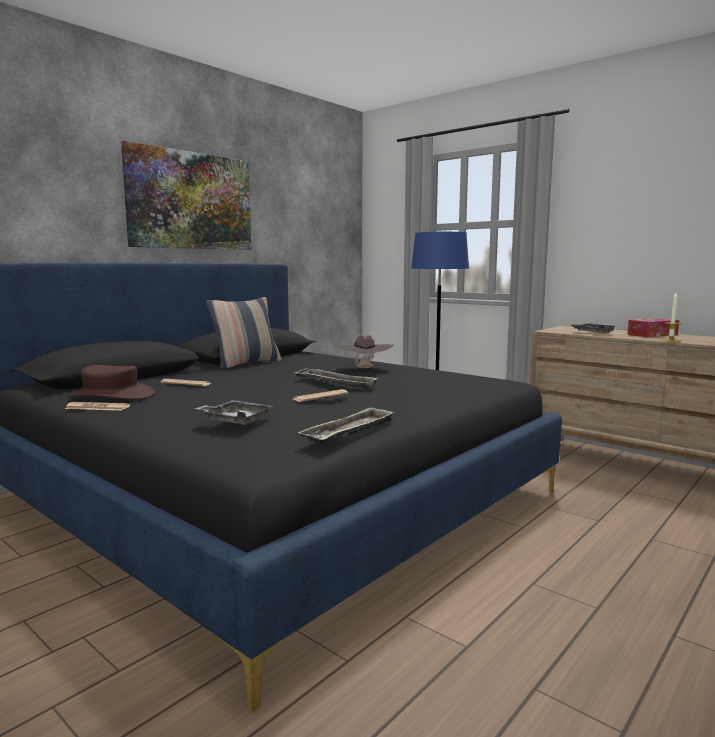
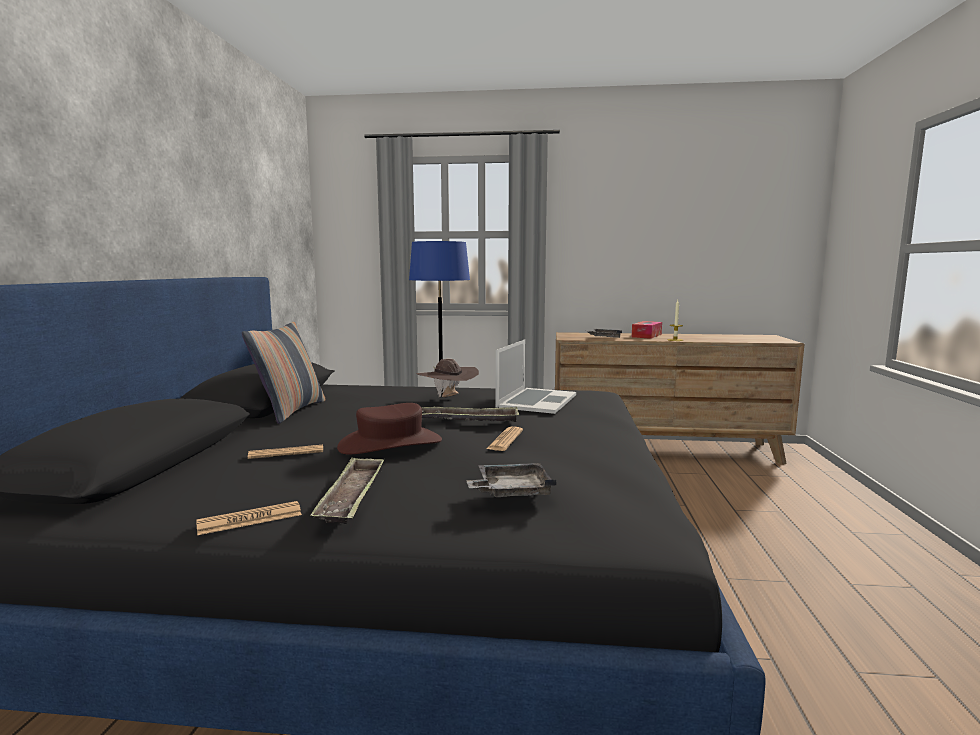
camera: 35 degrees left, 0 degrees up
brown hat [68,365,154,400] -> brown hat moved to [337,403,442,454]
picture [121,141,252,250] -> none
tray [298,407,394,445] -> tray moved to [310,457,384,524]
none -> laptop [496,340,576,414]

